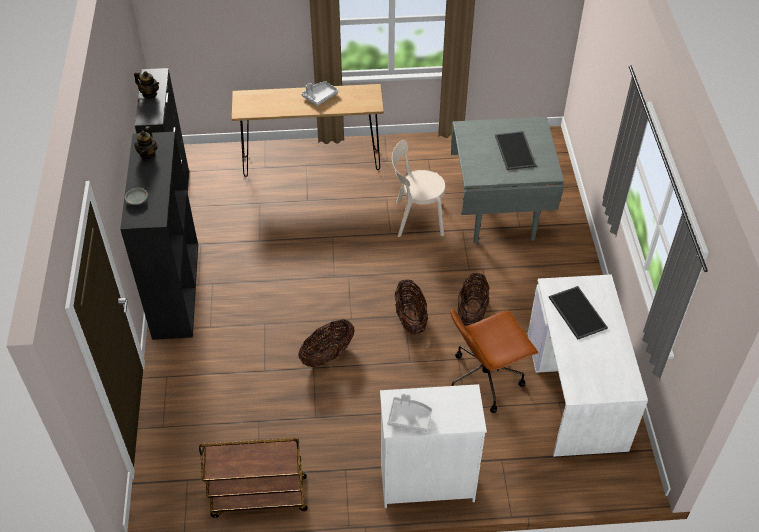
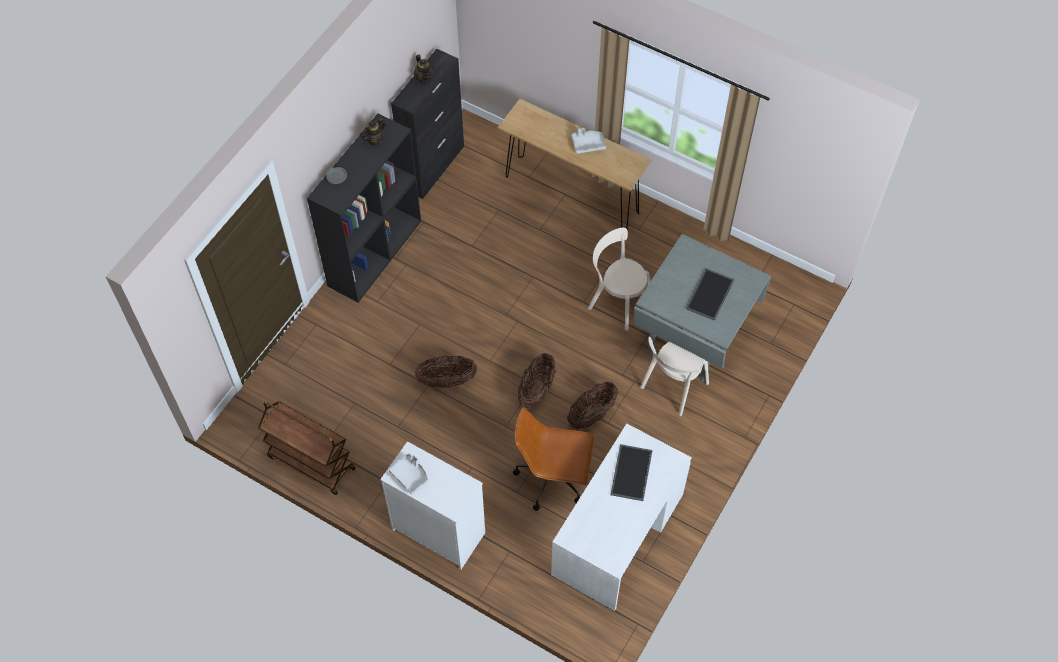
camera: 35 degrees right, 10 degrees up
none -> beige chair [640,336,709,416]

